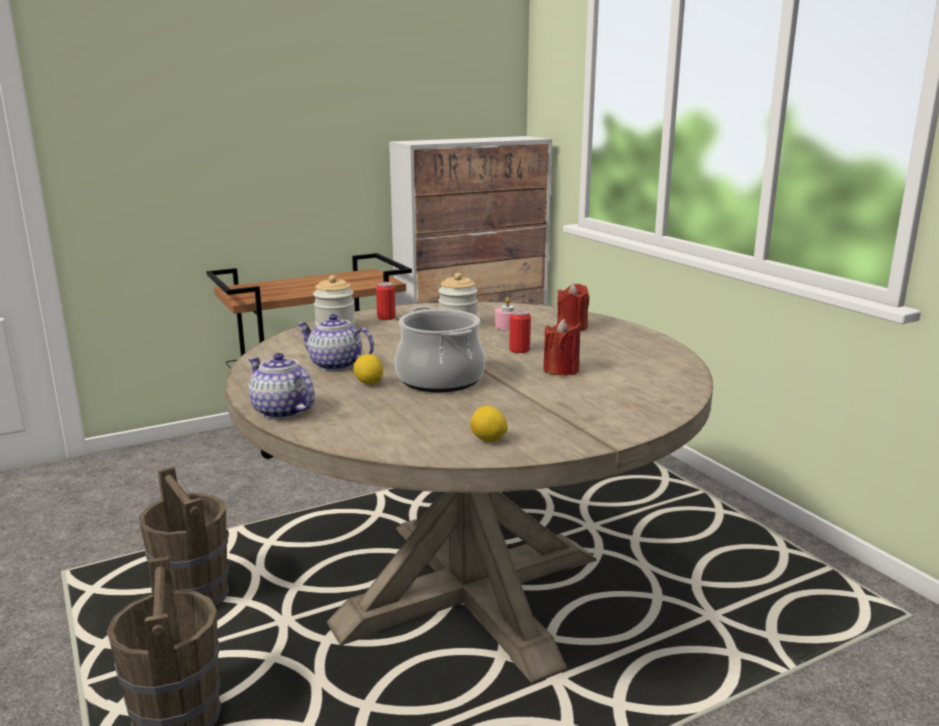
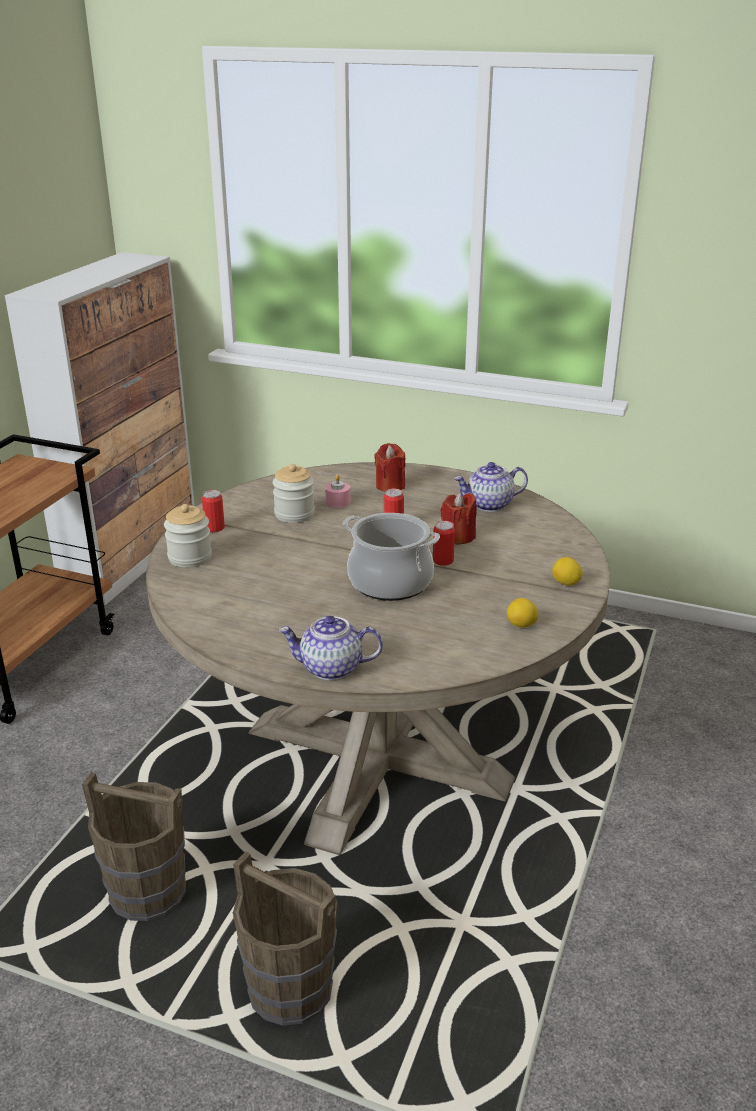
camera: 40 degrees left, 10 degrees up
teapot [296,314,374,371] -> teapot moved to [454,462,528,512]
lemon [353,354,383,385] -> lemon moved to [552,557,583,586]
none -> can [433,521,455,566]

